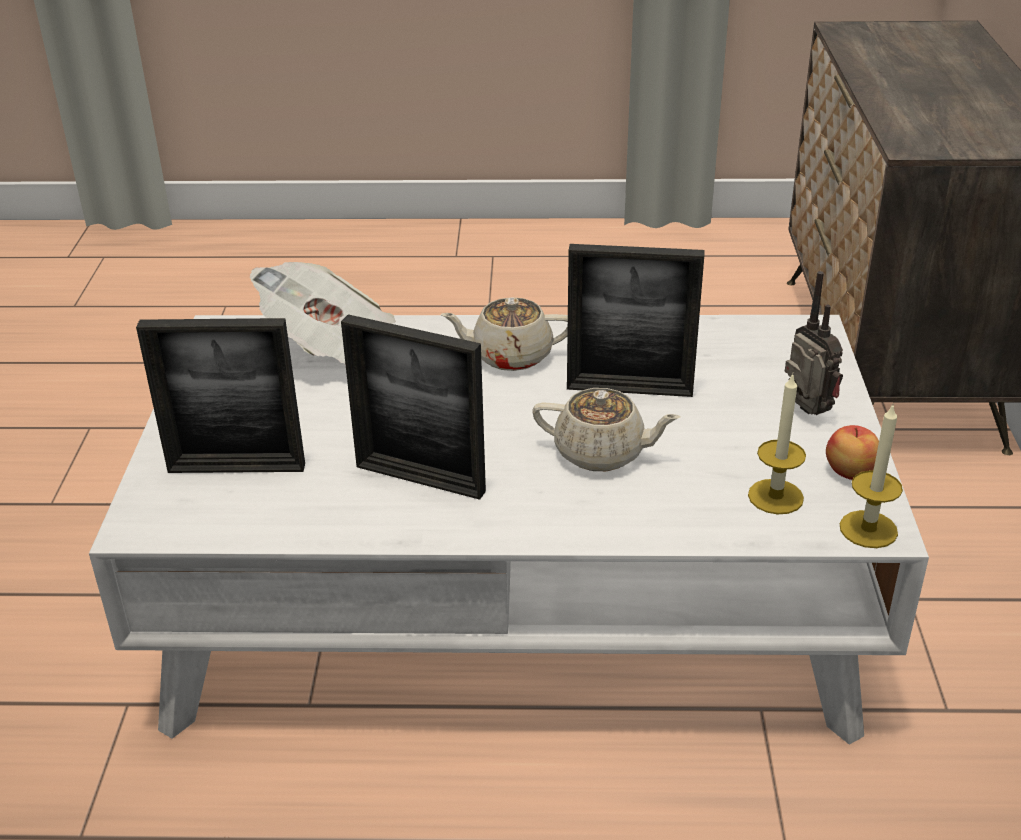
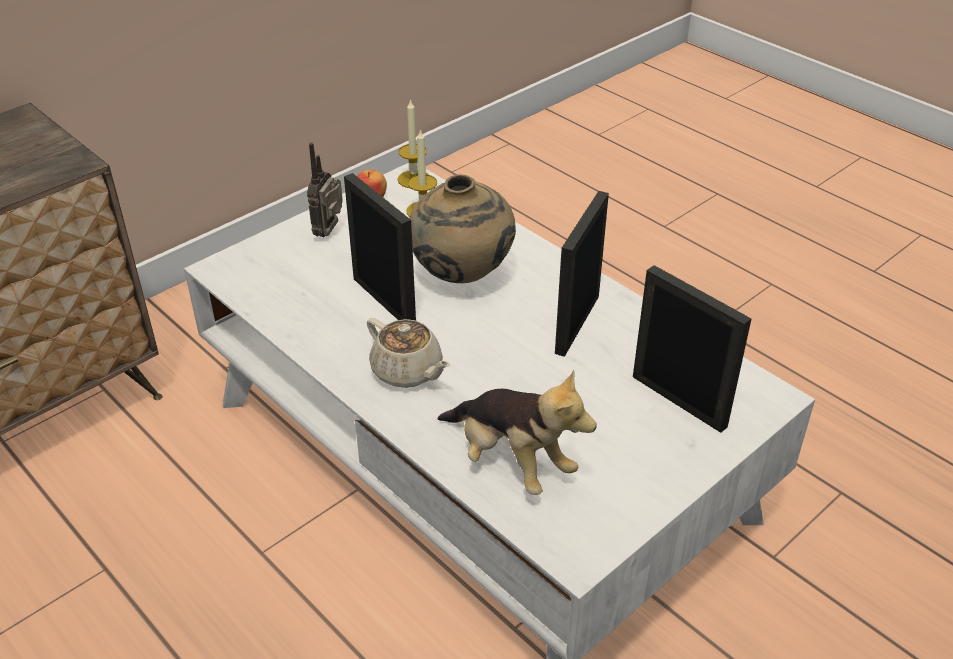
camera: 135 degrees left, 5 degrees up
newspaper [250,262,396,364] -> plush toy [437,370,597,495]
picture frame [341,314,486,500] -> picture frame turned 135 degrees counterclockwise [555,191,609,357]
beige teapot [532,388,680,471] -> beige vase [409,174,516,283]

